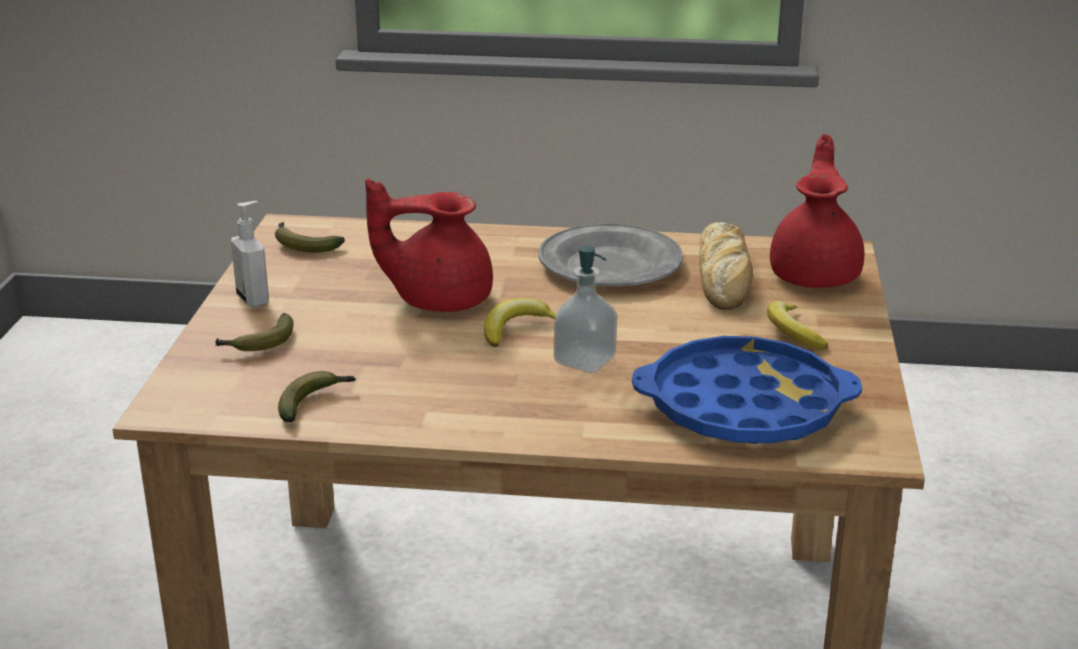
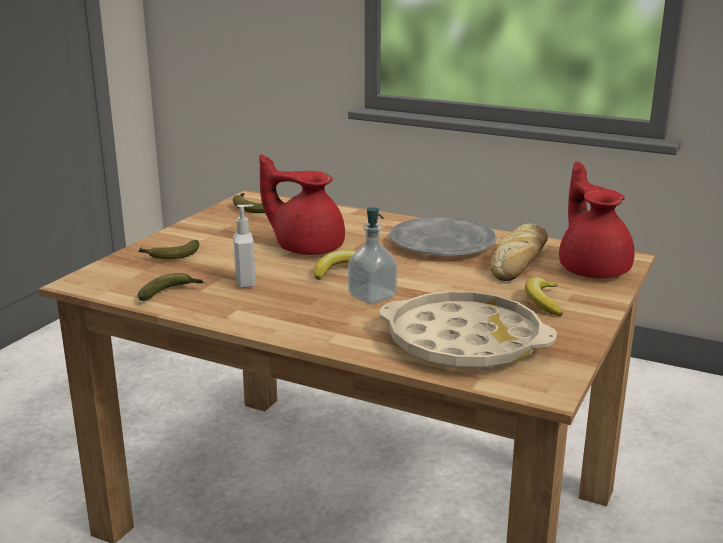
camera: 20 degrees right, 5 degrees down
soap dispenser [231,201,269,307] -> soap dispenser moved to [233,205,256,288]
blue tray [632,336,862,444] -> beige tray [379,291,557,370]
red teapot [770,134,865,288] -> red teapot turned 45 degrees counterclockwise [559,161,635,278]

